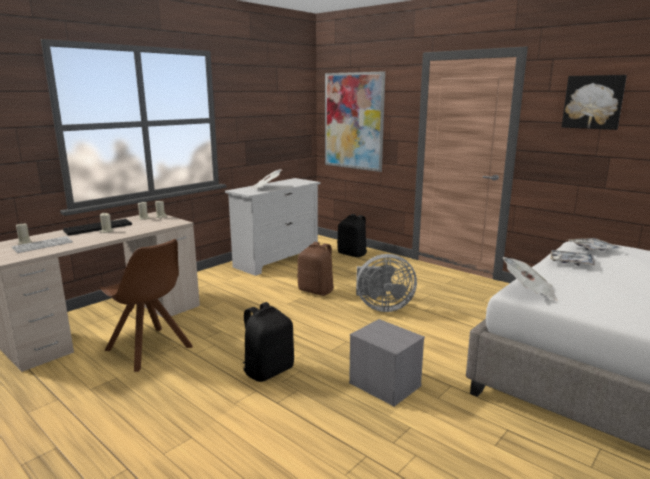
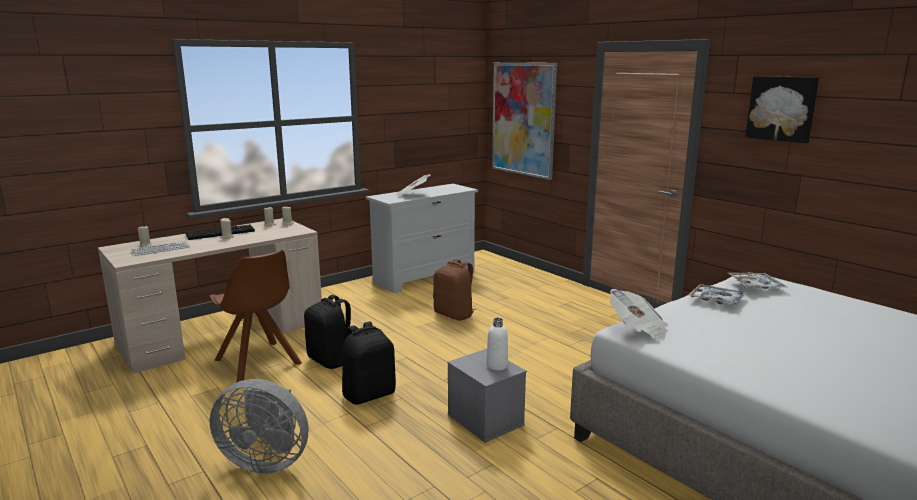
camera: 10 degrees right, 0 degrees up
black backpack [337,214,367,257] -> black backpack moved to [304,295,351,369]
grey fan [356,254,417,312] -> grey fan moved to [209,379,308,474]
none -> white bottle [486,318,508,370]

